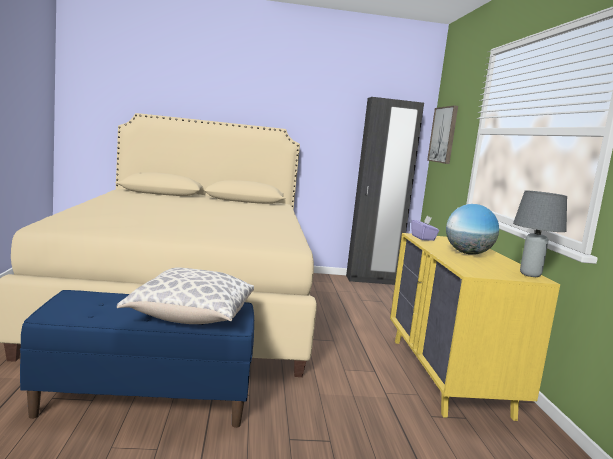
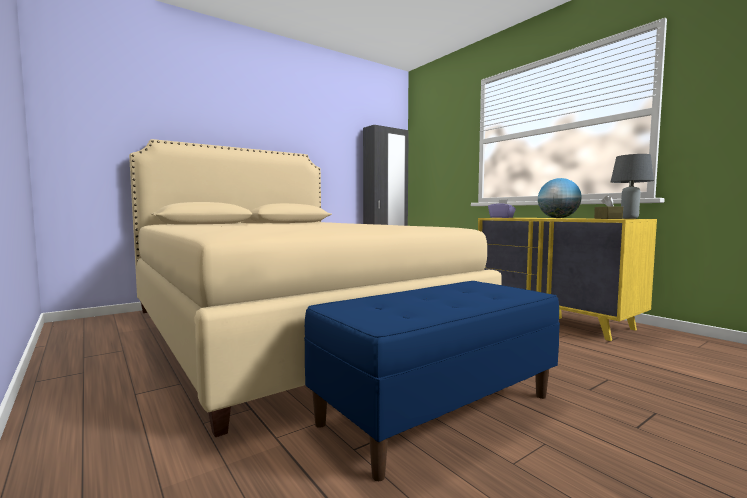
camera: 30 degrees left, 5 degrees down
pillow [117,267,254,324] -> none
picture [427,106,458,164] -> none
none -> brown tissue box [594,195,623,219]

